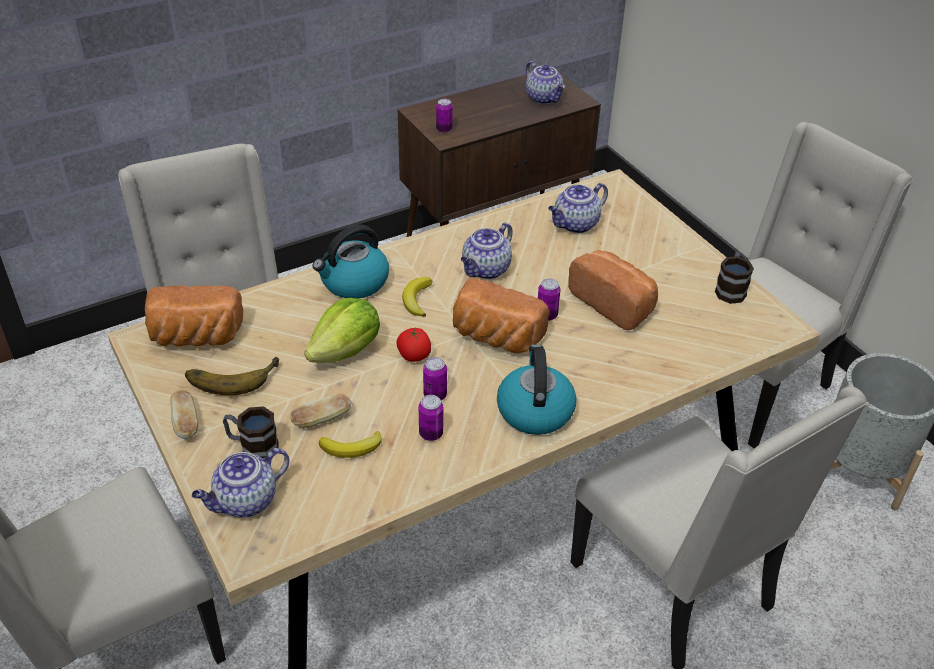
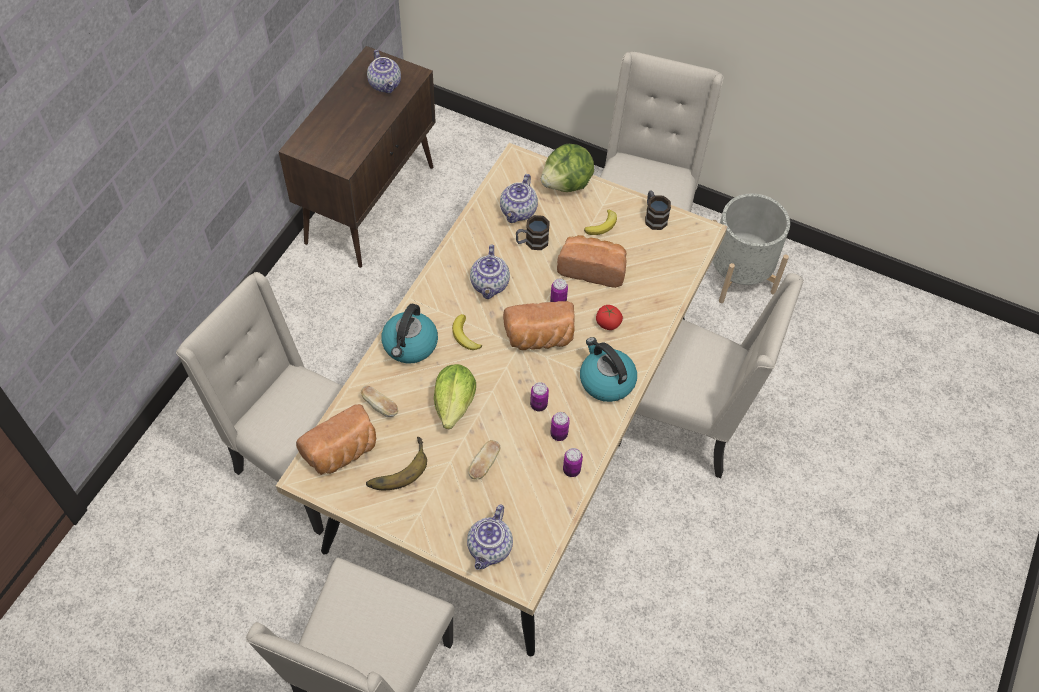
camera: 35 degrees left, 15 degrees up
bread [170,390,198,439] -> bread moved to [361,385,398,417]
mug [223,406,278,458] -> mug moved to [516,215,550,250]
banana [319,431,382,458] -> banana moved to [584,210,617,235]
tomato [396,327,431,362] -> tomato moved to [596,305,623,330]
can [436,99,453,133] -> can moved to [563,448,583,477]
teapot [526,61,565,105] -> teapot turned 45 degrees clockwise [367,50,401,93]
none -> lettuce [541,144,594,192]

